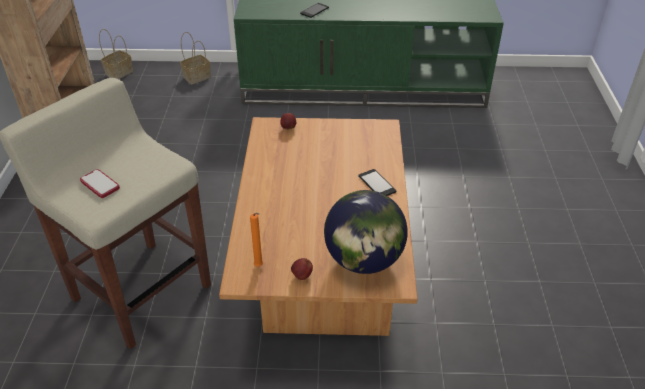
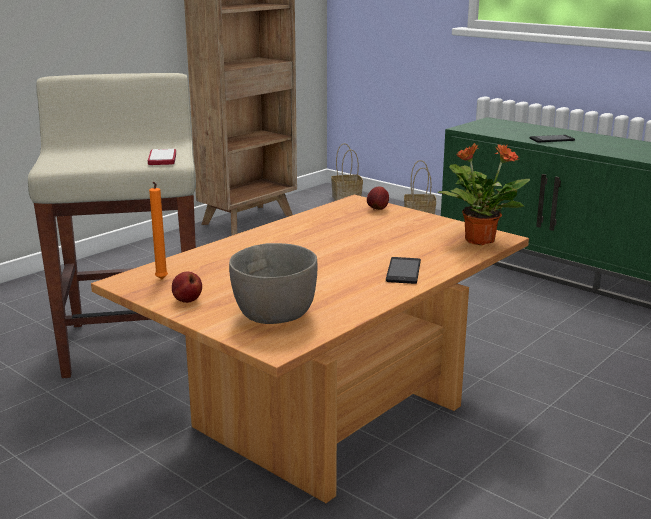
camera: 40 degrees right, 20 degrees down
phone [80,169,120,198] -> phone moved to [148,149,176,165]
globe [324,190,408,274] -> grey bowl [229,243,318,324]
none -> potted plant [438,143,530,245]

